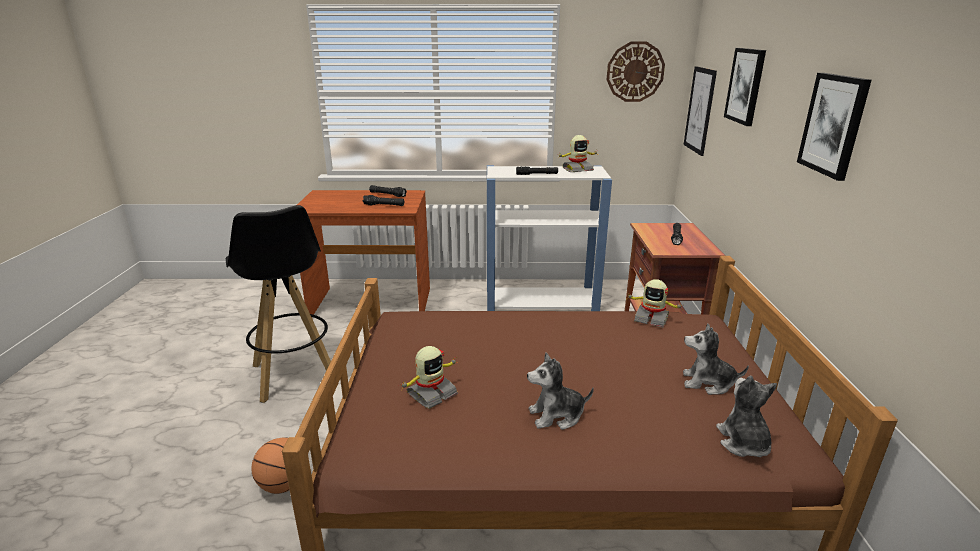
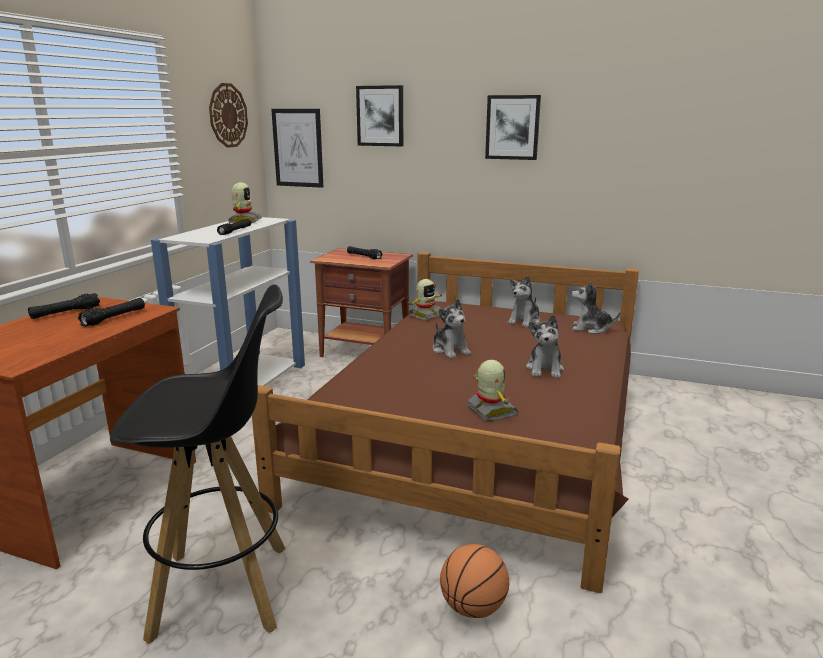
camera: 70 degrees left, 5 degrees down
none -> plush toy [433,298,471,359]

